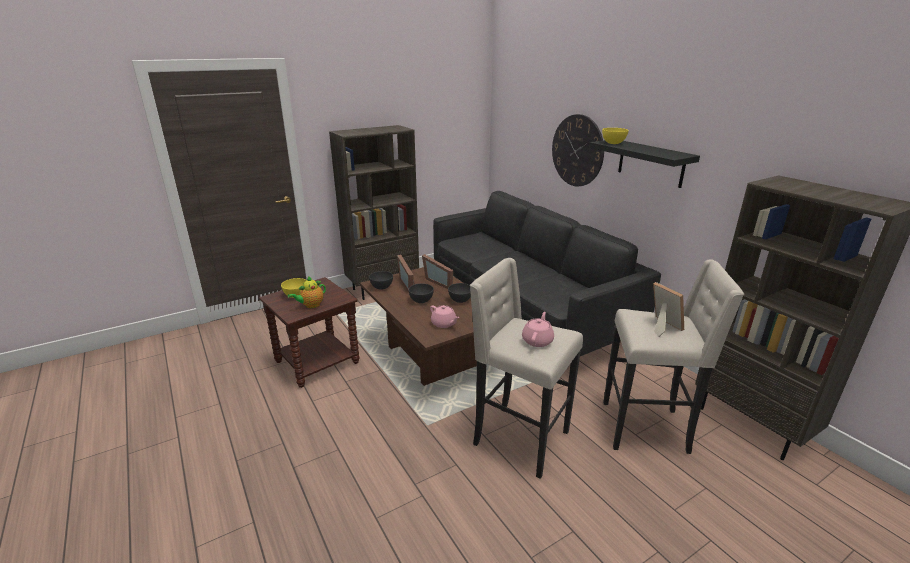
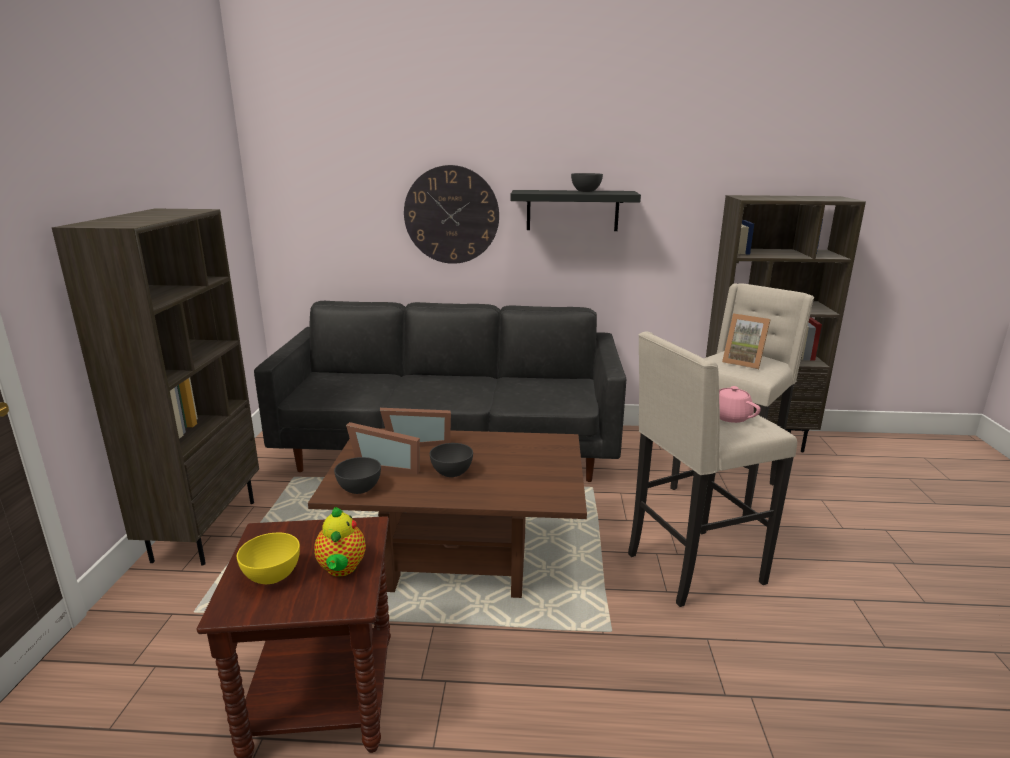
camera: 55 degrees left, 5 degrees down
pink teapot [430,305,459,328] -> none
grey bowl [448,283,471,303] -> grey bowl moved to [571,173,603,192]
yellow bowl [602,128,629,144] -> none
picture frame [653,282,684,337] -> picture frame turned 150 degrees counterclockwise [722,313,771,369]

